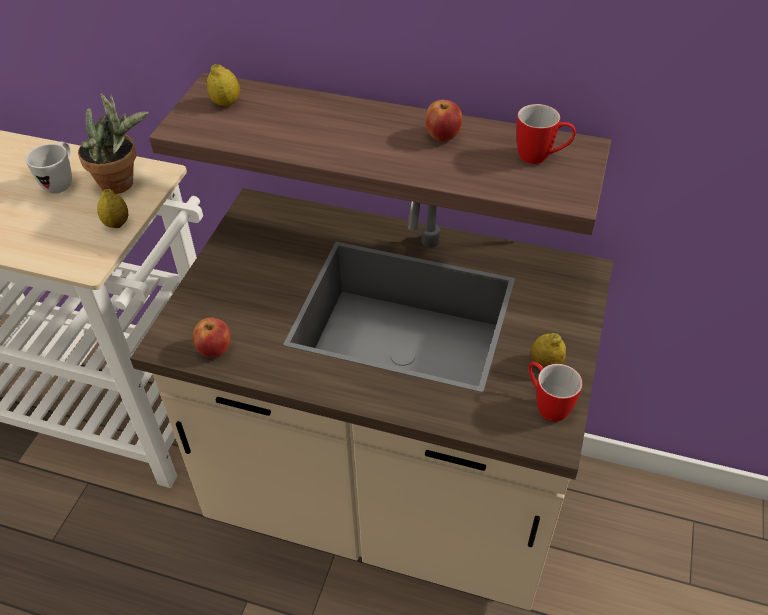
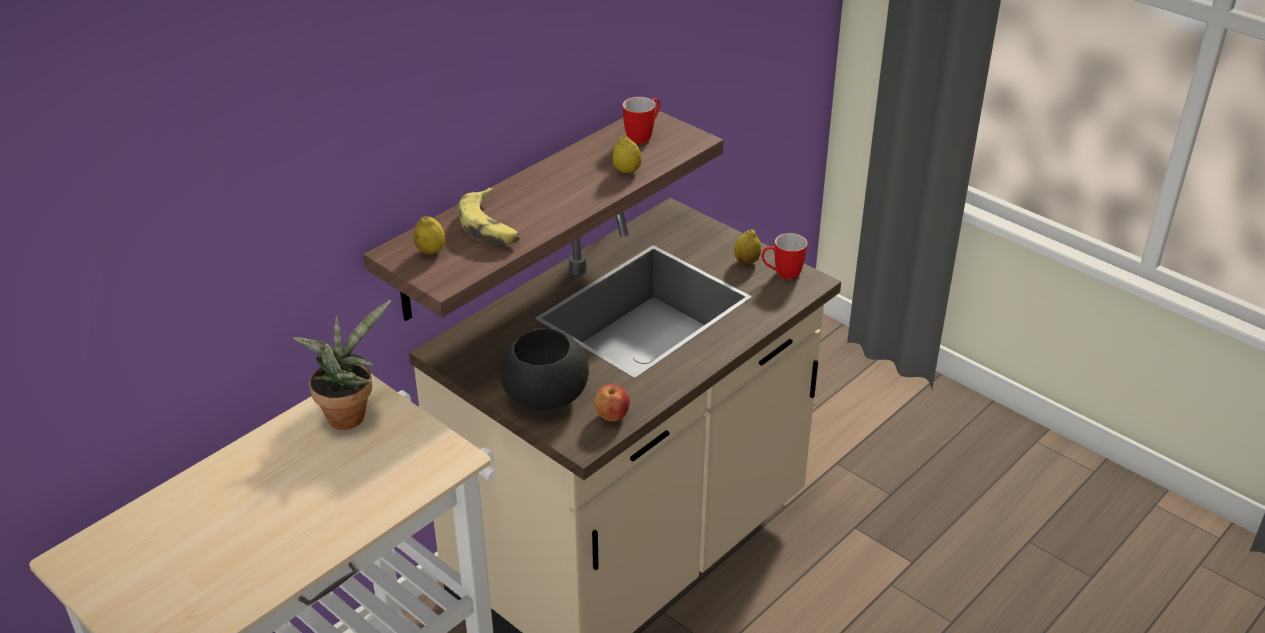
camera: 65 degrees left, 10 degrees down
white mug [25,142,72,194] -> none
lemon [97,189,128,228] -> lemon moved to [613,135,641,174]
apple [425,100,462,142] -> none
none -> banana [458,188,520,245]
none -> black bowl [500,328,589,410]

